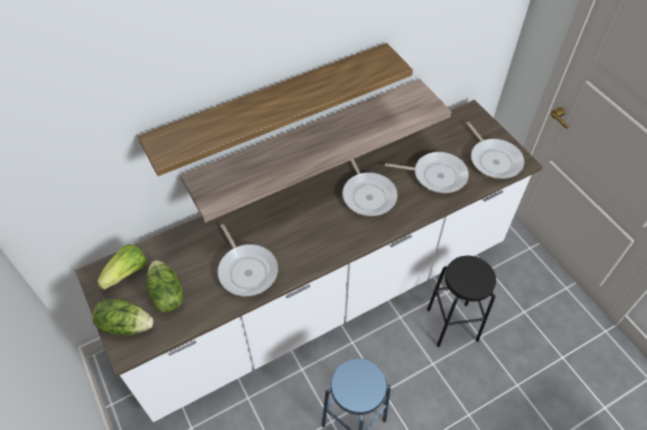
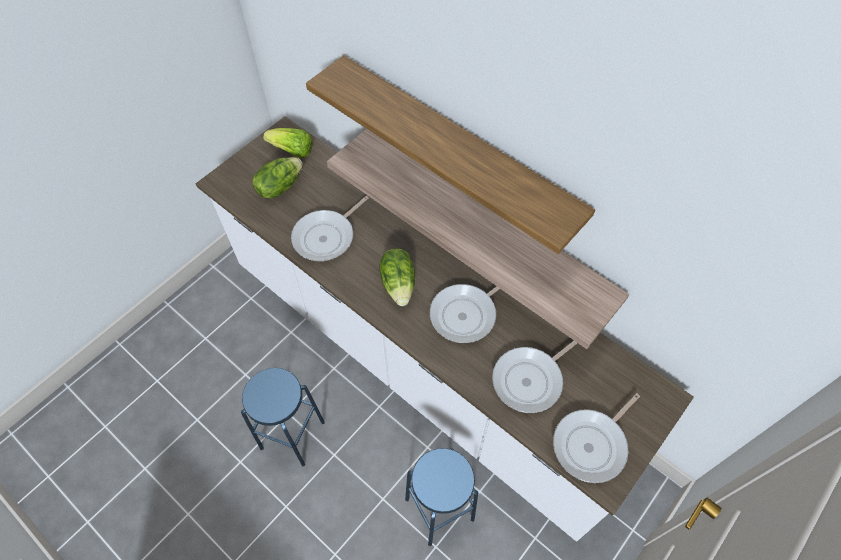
camera: 70 degrees right, 5 degrees up
lettuce [92,299,154,335] -> lettuce moved to [379,249,415,306]
frying pan [385,152,469,193] -> frying pan turned 60 degrees clockwise [492,341,577,413]
black stool [427,256,496,347] -> blue stool [405,448,478,546]

